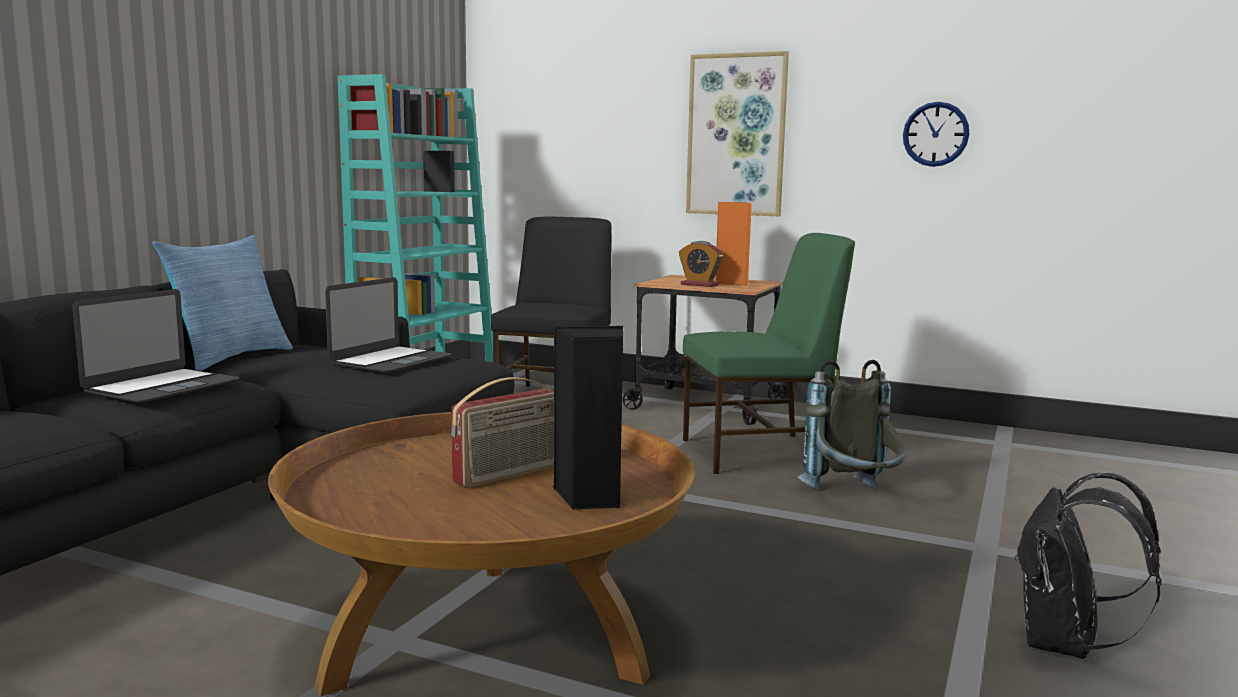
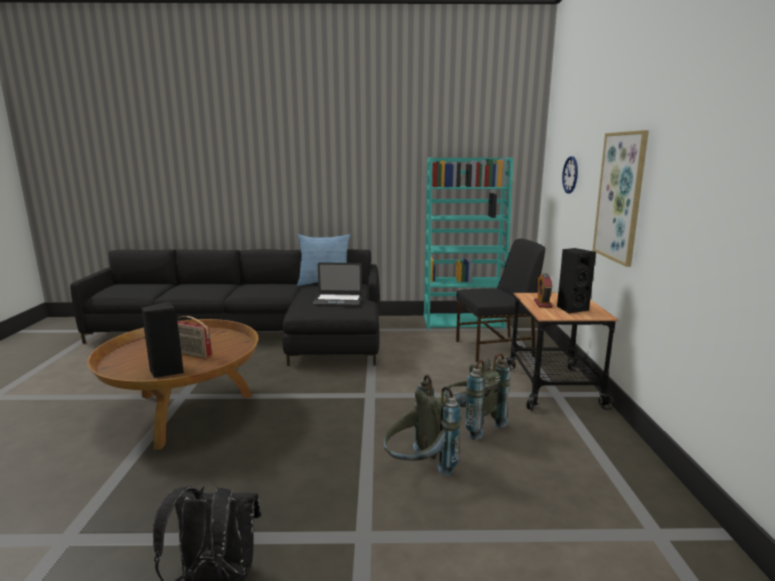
camera: 65 degrees right, 5 degrees up
laptop [73,289,239,403] -> none
green chair [683,233,855,474] -> grey backpack [444,353,510,440]
orange speaker [715,202,752,286] -> black speaker [557,248,596,314]
wall clock [903,102,970,167] -> wall clock moved to [562,156,578,194]

